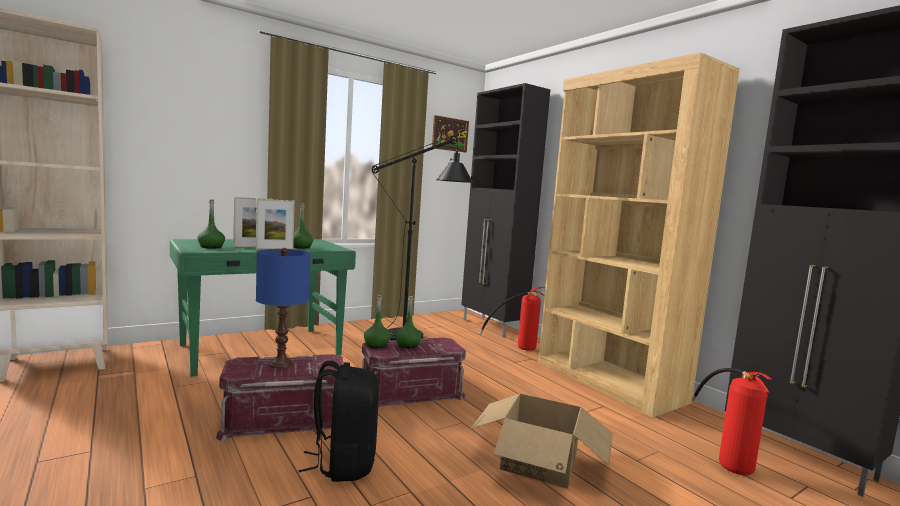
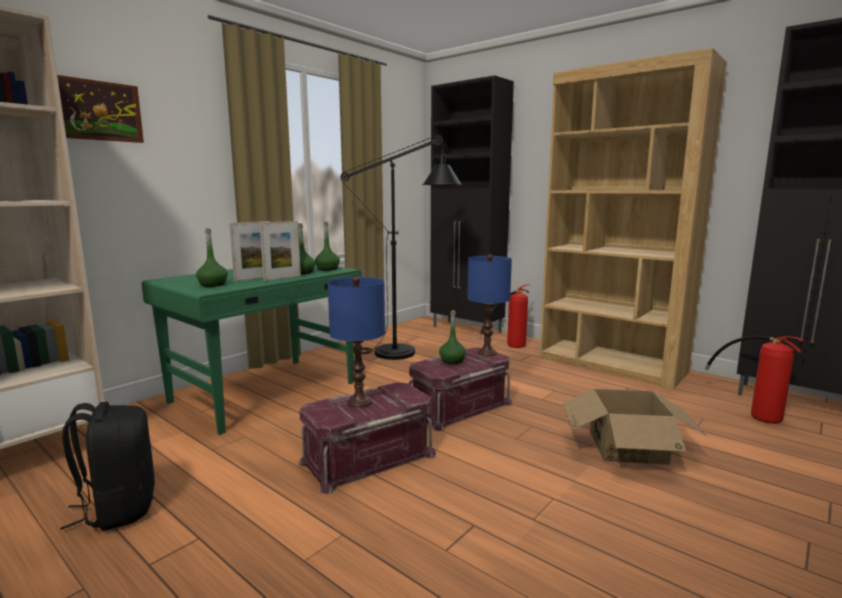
camera: 15 degrees left, 5 degrees up
black backpack [298,361,379,482] -> black backpack moved to [60,402,155,531]
green bottle [364,295,391,348] -> green bottle moved to [315,222,340,271]
picture [432,115,469,152] -> picture moved to [57,75,144,143]
none -> blue table lamp [467,255,512,356]

